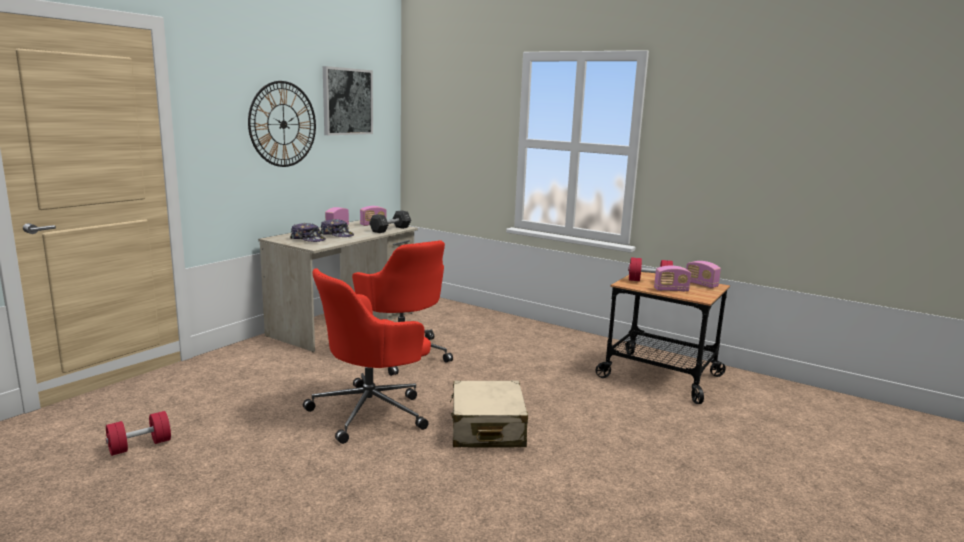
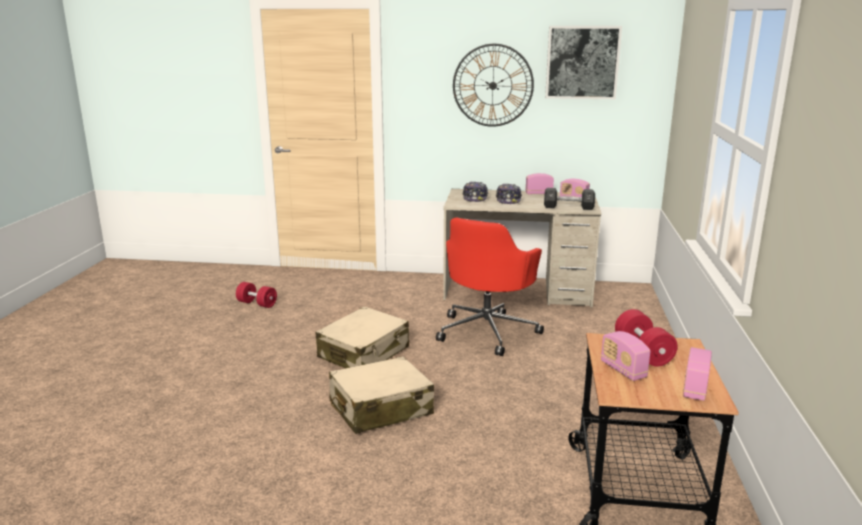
camera: 65 degrees right, 5 degrees up
red office chair [303,268,431,444] -> beige suitcase [316,306,409,368]

